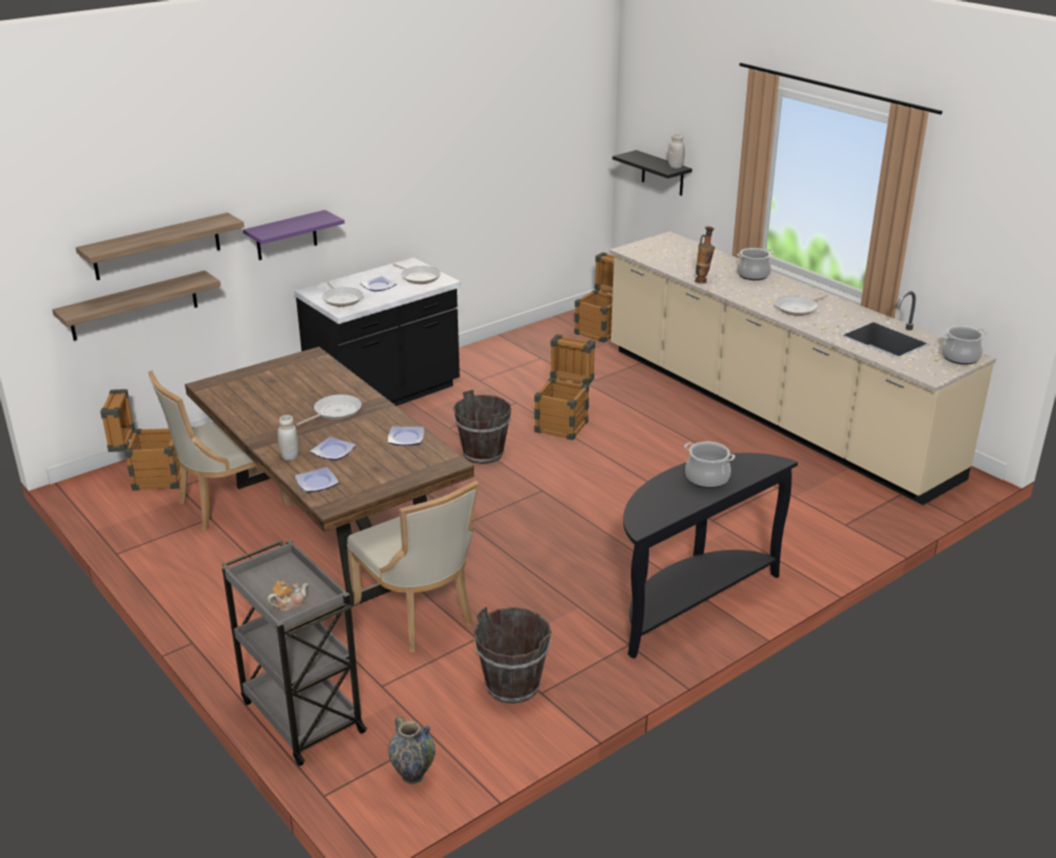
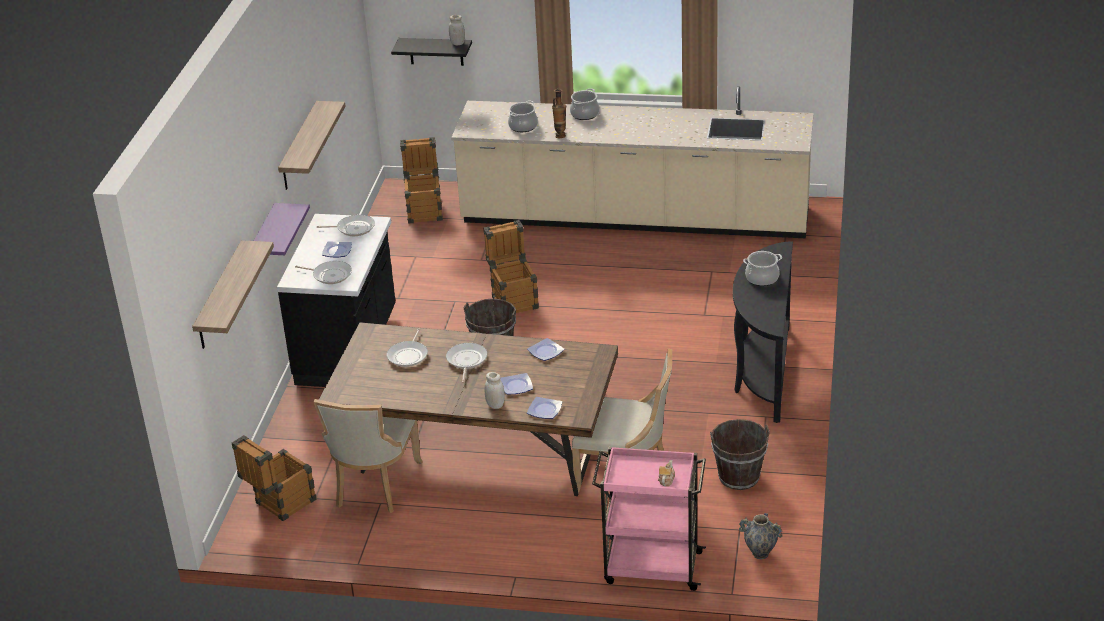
camera: 40 degrees left, 5 degrees up
shelf [52,270,221,341] -> shelf moved to [278,101,345,190]
grey cart [222,540,367,766] -> pink cart [592,447,706,591]
frying pan [775,295,828,316] -> frying pan moved to [387,329,428,367]
cooking pot [941,326,987,365] -> cooking pot moved to [508,101,538,132]

